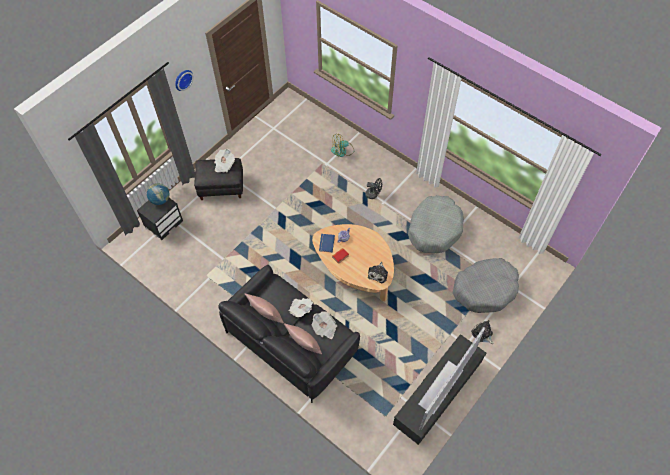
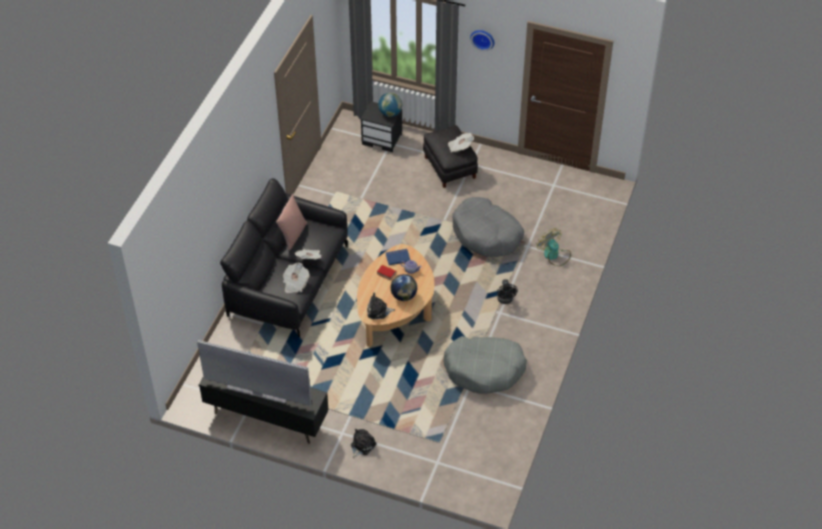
camera: 70 degrees right, 10 degrees down
pink pillow [284,323,322,354] -> none
grey dog bed [453,258,519,313] -> grey dog bed moved to [452,197,524,257]
none -> globe [391,274,417,301]

